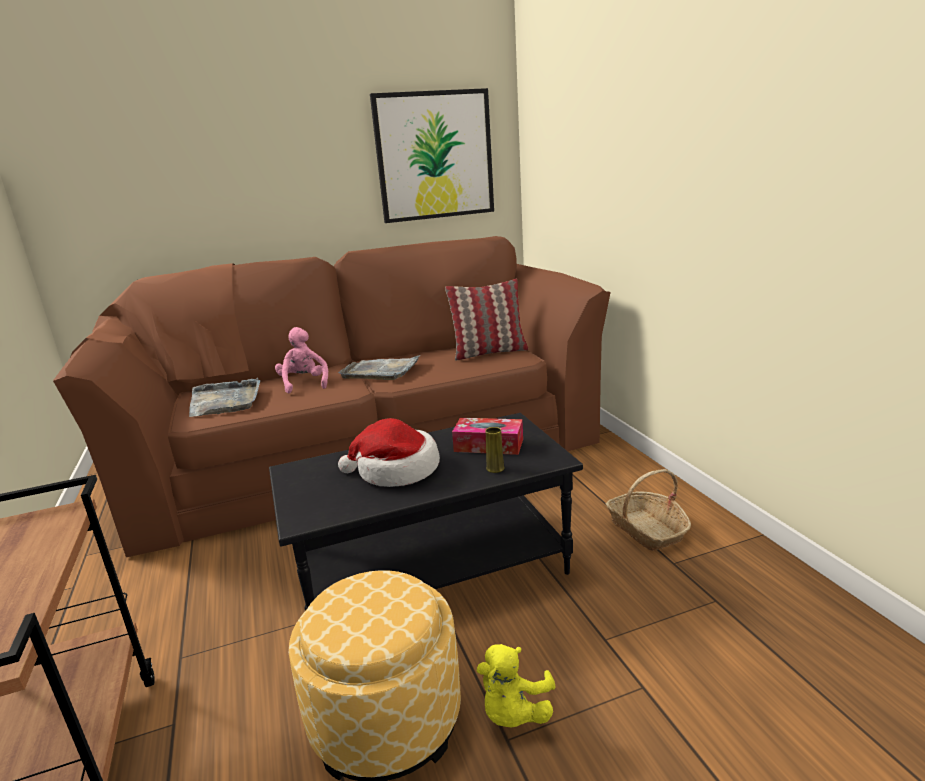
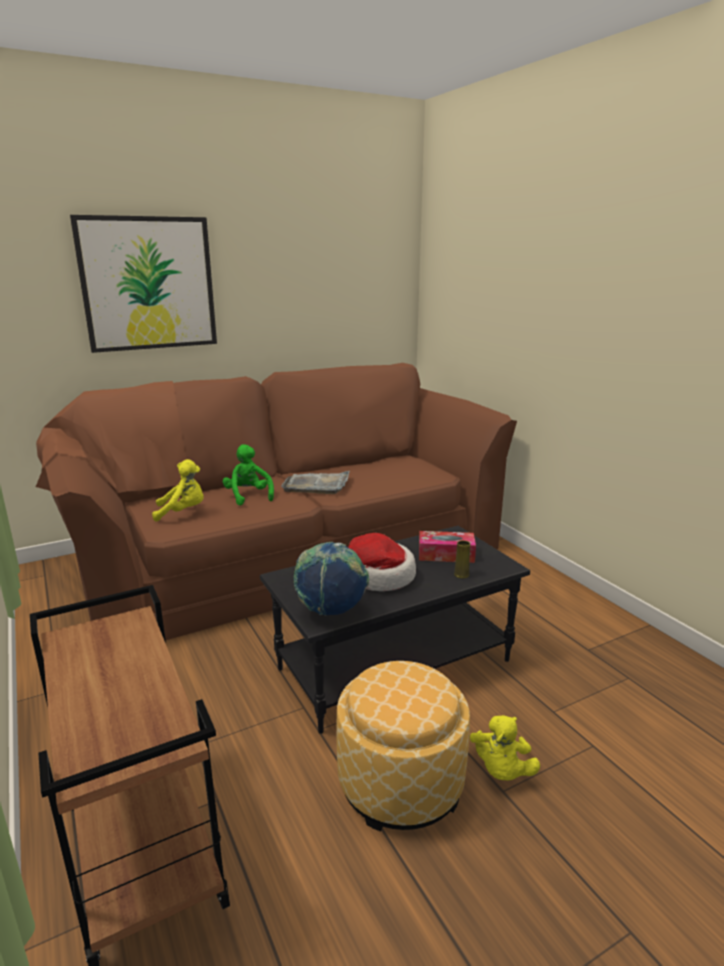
camera: 10 degrees left, 0 degrees up
grey tray [189,378,261,417] -> yellow plush toy [152,459,203,522]
pink plush toy [275,327,328,393] -> green plush toy [223,444,274,506]
picture [370,88,494,223] -> picture moved to [70,215,217,353]
pillow [445,279,528,361] -> none
basket [606,469,691,551] -> none
none -> globe [294,542,369,616]

